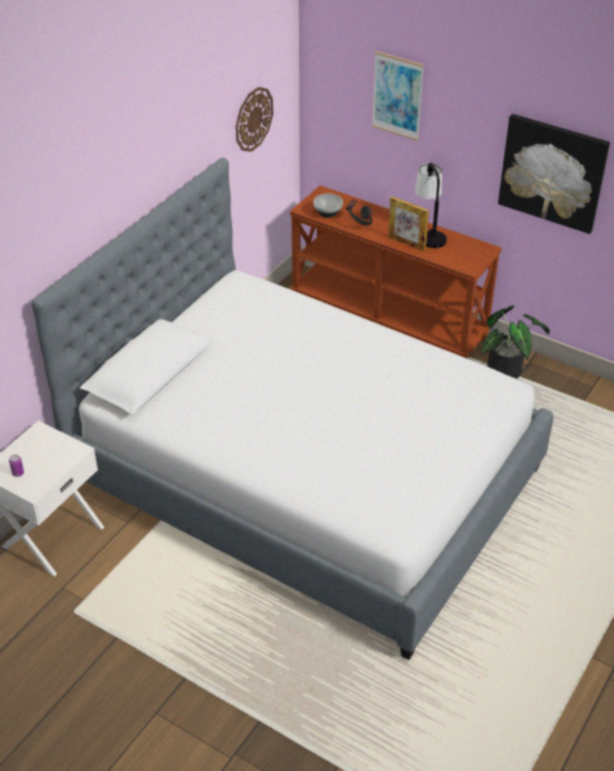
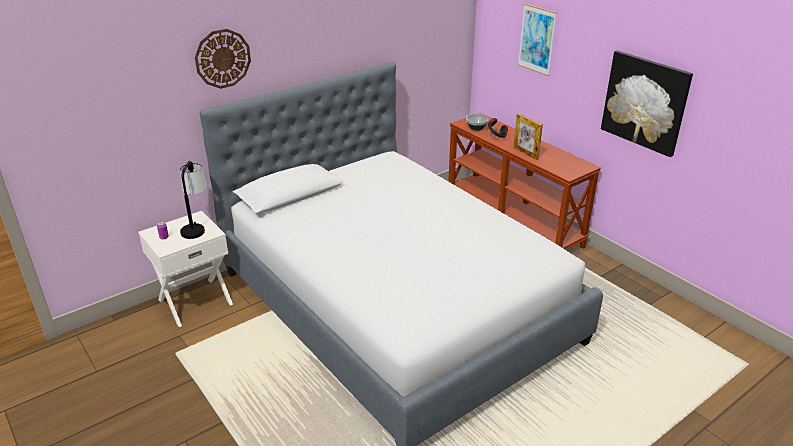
camera: 20 degrees right, 10 degrees down
wall clock [236,87,273,152] -> wall clock moved to [195,29,251,89]
table lamp [415,162,447,248] -> table lamp moved to [180,161,207,239]
potted plant [481,305,550,379] -> none

